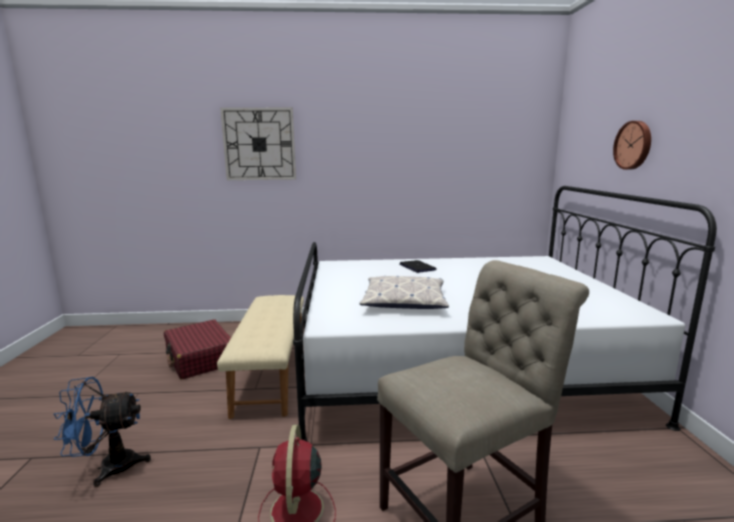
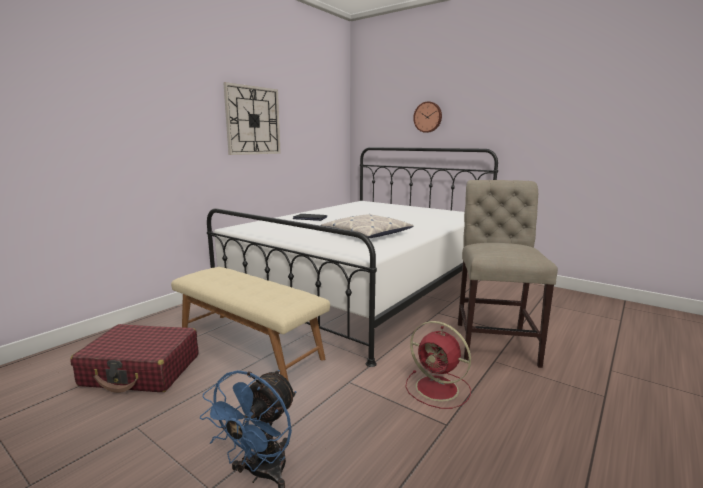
camera: 50 degrees left, 0 degrees up
wall clock [220,108,296,180] -> wall clock moved to [223,82,281,155]

